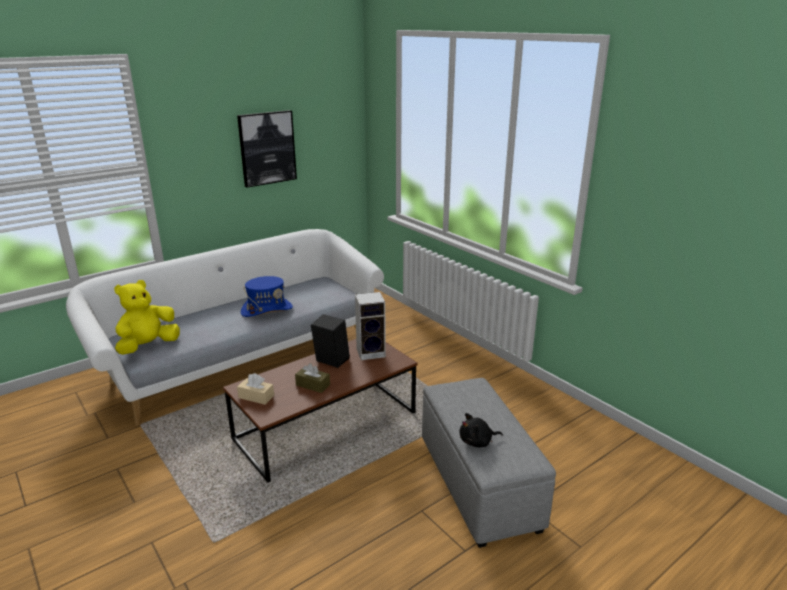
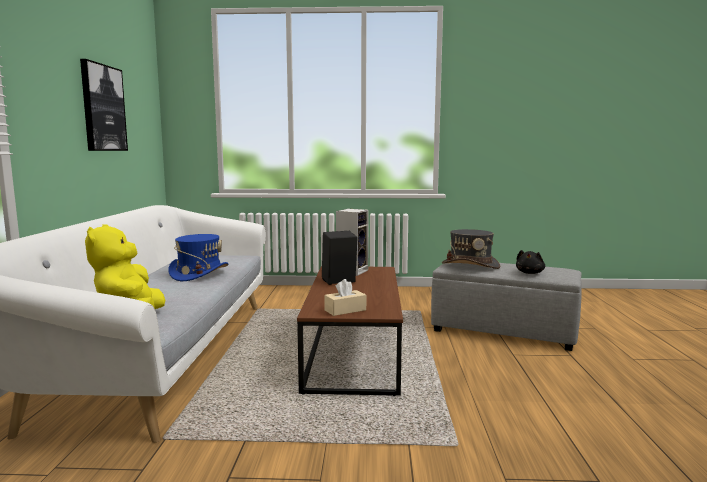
camera: 50 degrees left, 15 degrees down
brown tissue box [295,363,330,393] -> none
none -> grey hat [442,229,500,269]

